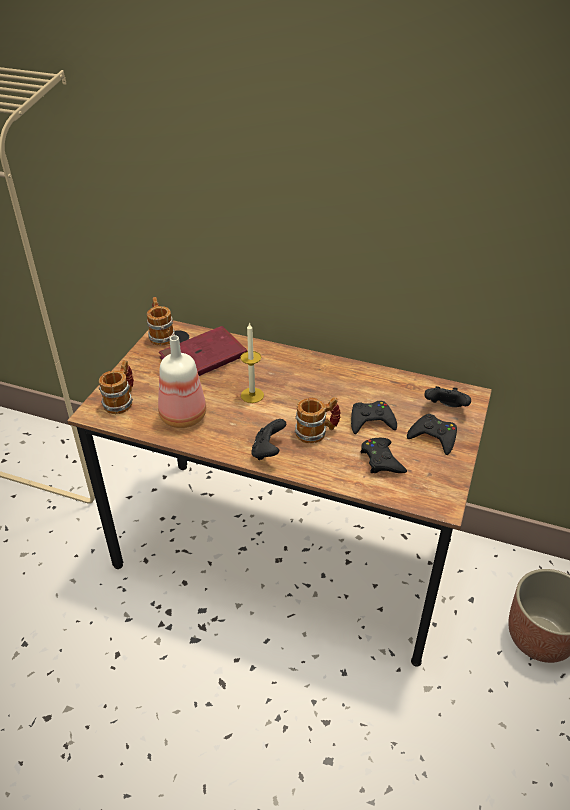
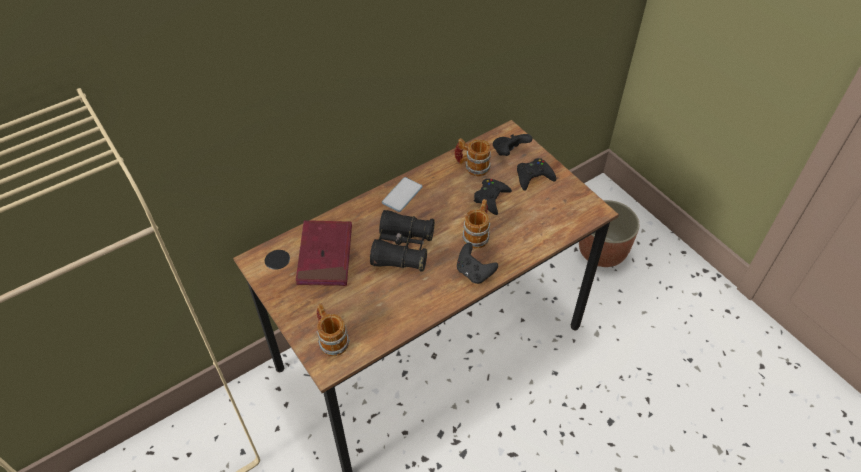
camera: 55 degrees left, 10 degrees up
mug [147,297,175,346] -> mug moved to [454,138,491,176]
bottle [158,335,206,428] -> none
candle [240,322,264,403] -> black binoculars [370,210,435,272]
black game controller [361,438,407,473] -> none
none -> phone [382,177,423,212]

